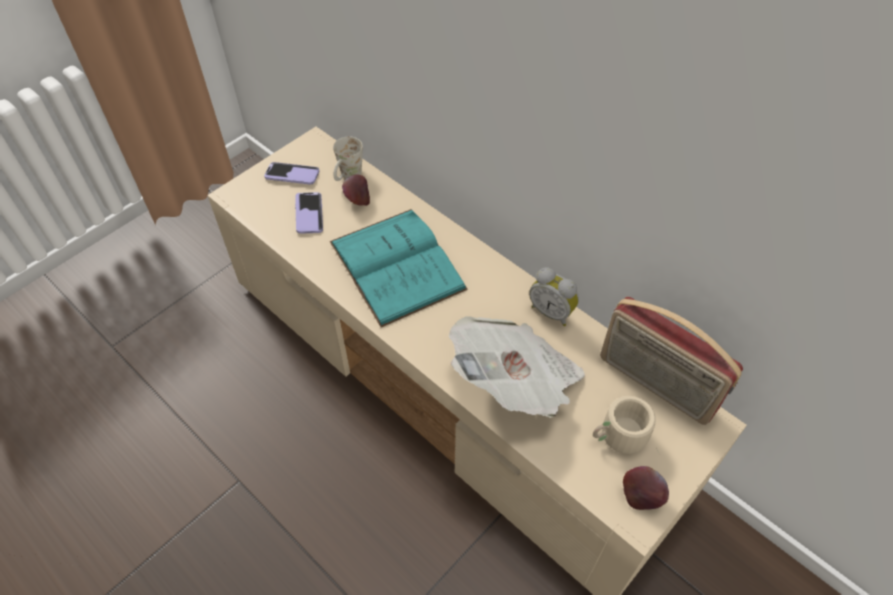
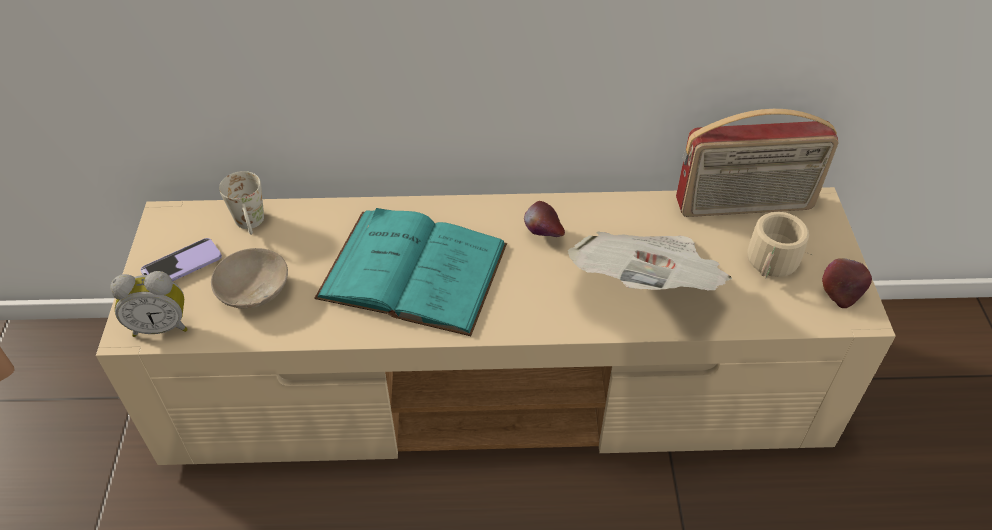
camera: 45 degrees left, 5 degrees down
phone [295,192,323,234] -> beige bowl [211,248,288,309]
apple [342,175,370,206] -> apple moved to [524,201,565,237]
alarm clock [529,267,579,326] -> alarm clock moved to [110,271,188,337]

